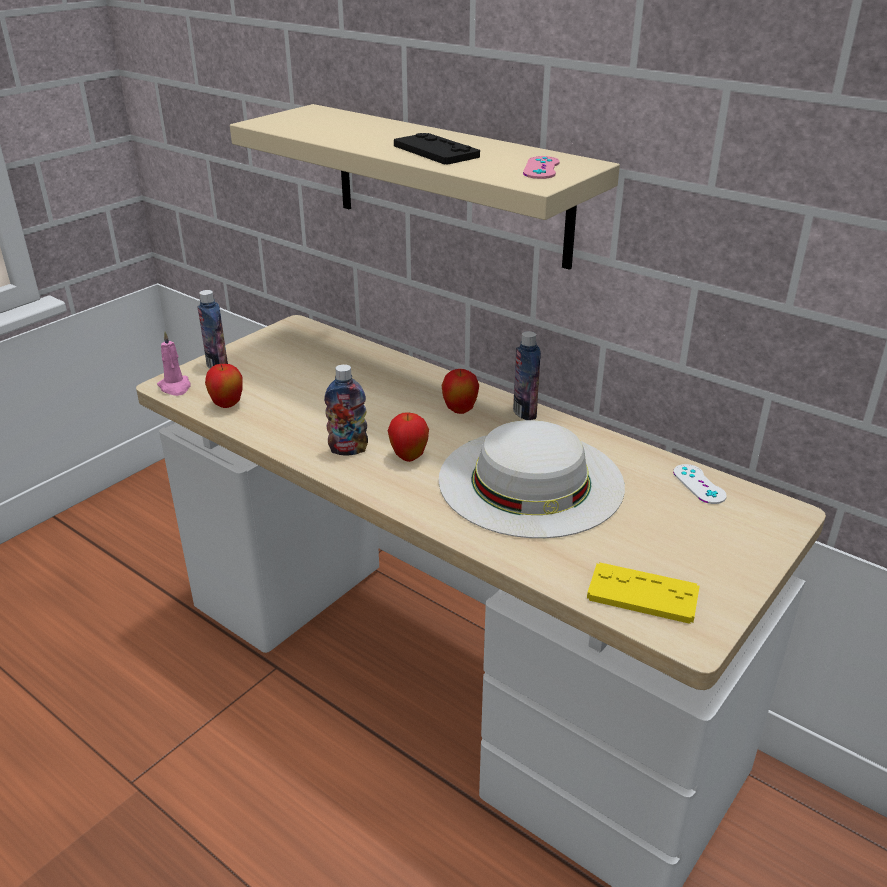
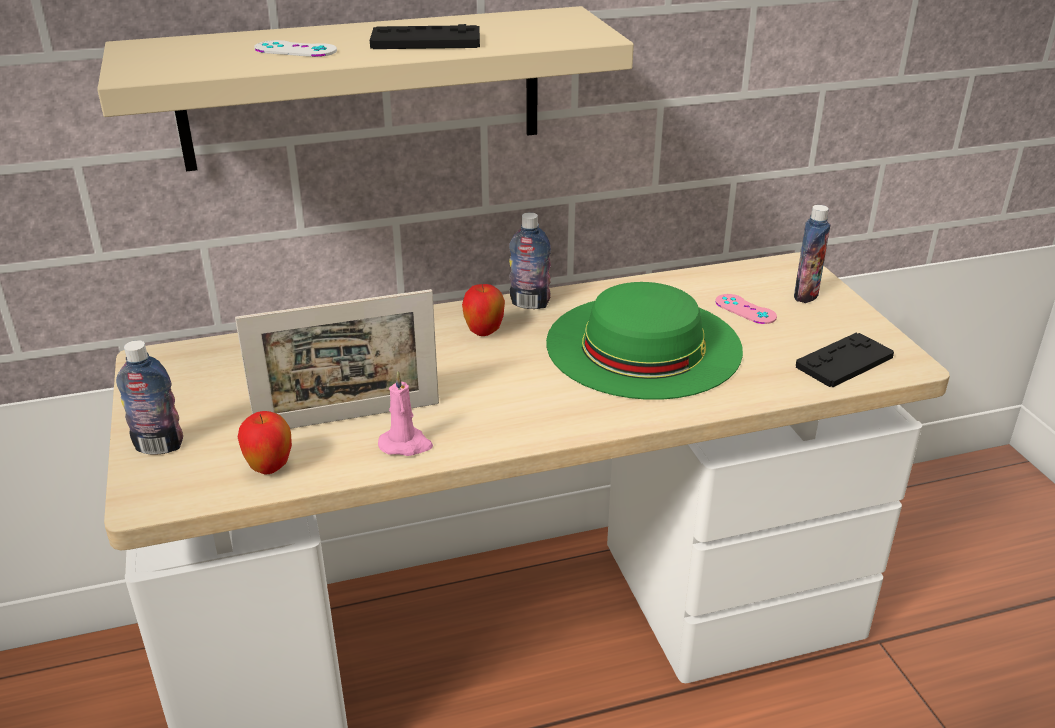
camera: 55 degrees left, 0 degrees up
pink candle [157,332,191,396] -> pink candle moved to [378,371,433,456]
bottle [324,364,368,455] -> bottle moved to [794,205,831,303]
apple [388,412,429,462] -> none
white hat [439,420,625,538] -> green hat [546,282,743,400]
pink game controller [523,156,560,179] -> pink game controller moved to [715,294,777,324]
yellow game controller [587,563,700,624] -> black game controller [796,333,894,387]
white game controller [673,464,727,504] -> white game controller moved to [254,40,337,57]
none -> picture frame [235,289,439,429]

